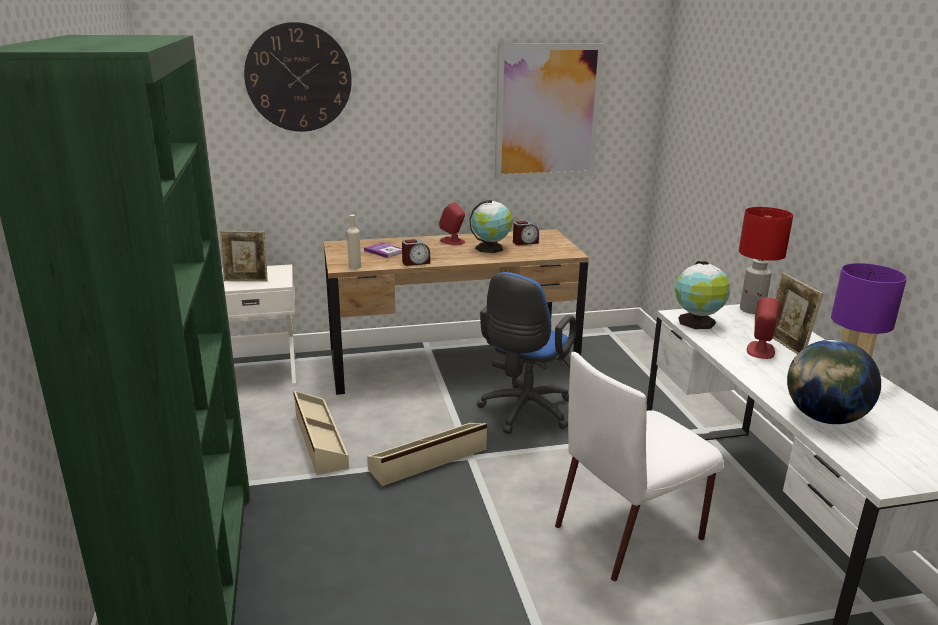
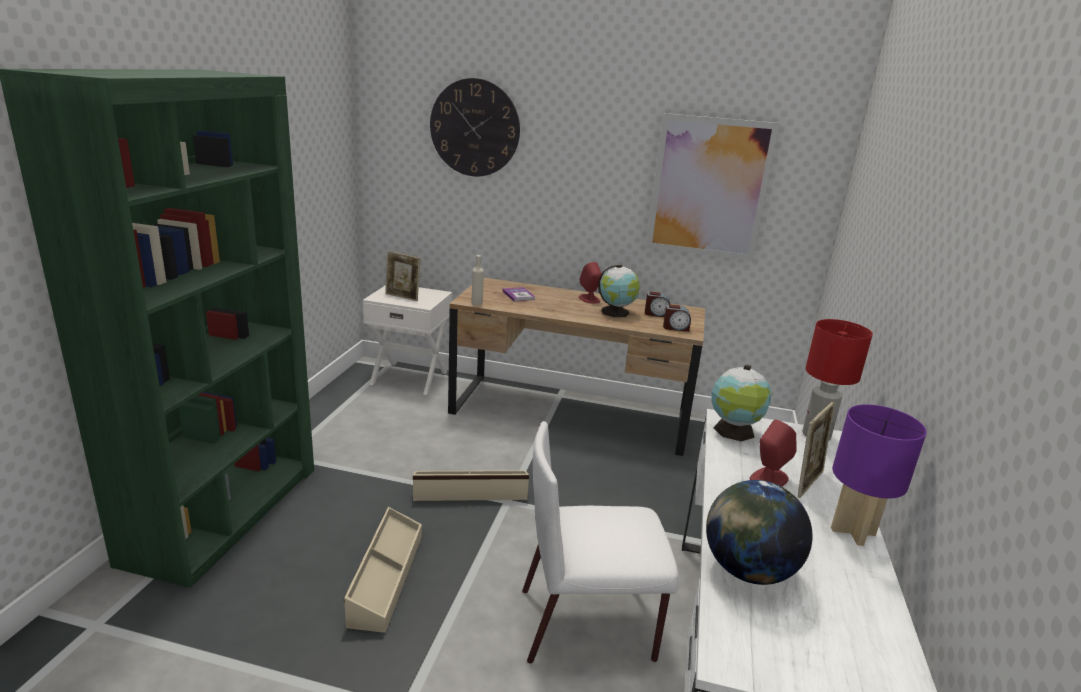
camera: 25 degrees right, 0 degrees up
beige storage box [293,391,349,475] -> beige storage box moved to [344,507,422,633]
alarm clock [402,239,430,266] -> alarm clock moved to [663,304,691,332]
blue office chair [477,272,577,434] -> none
picture frame [773,272,823,354] -> picture frame turned 150 degrees counterclockwise [798,402,835,498]

